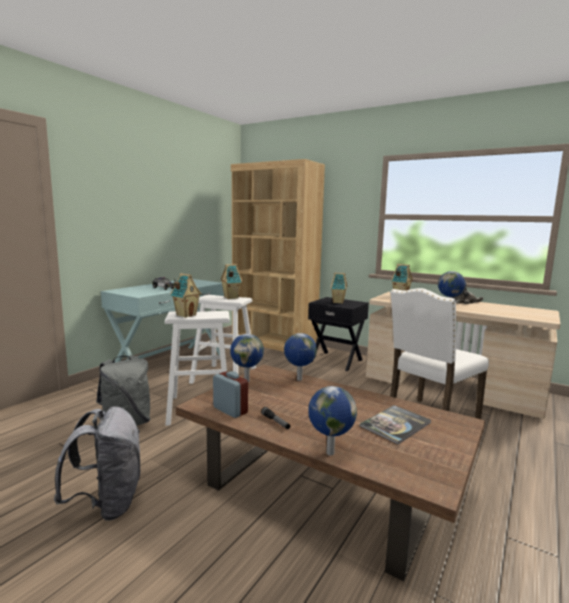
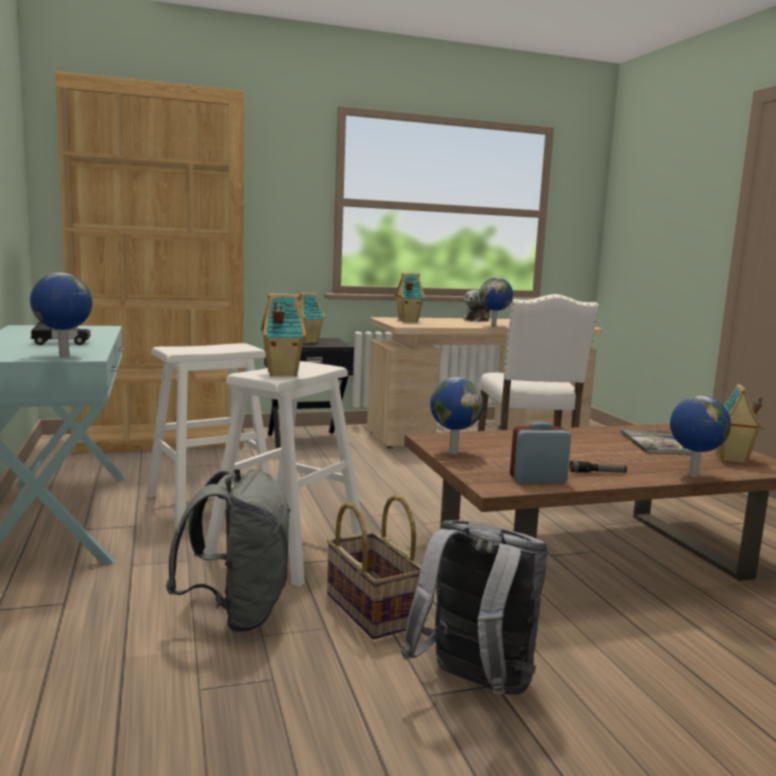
camera: 50 degrees left, 0 degrees up
toy house [220,264,243,299] -> toy house moved to [716,384,765,464]
globe [284,333,317,381] -> globe moved to [30,273,92,357]
none -> basket [327,495,421,639]

